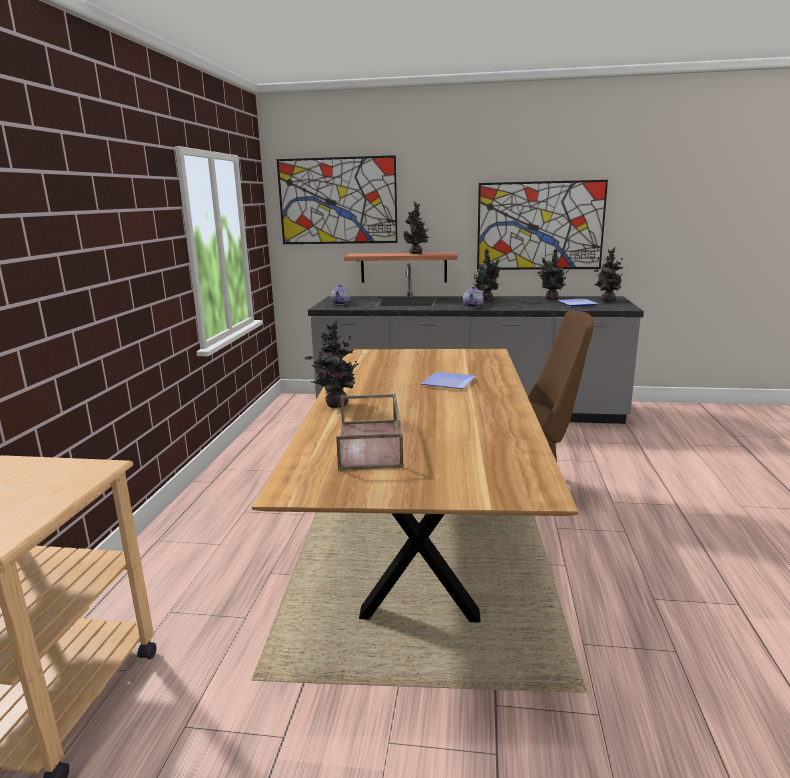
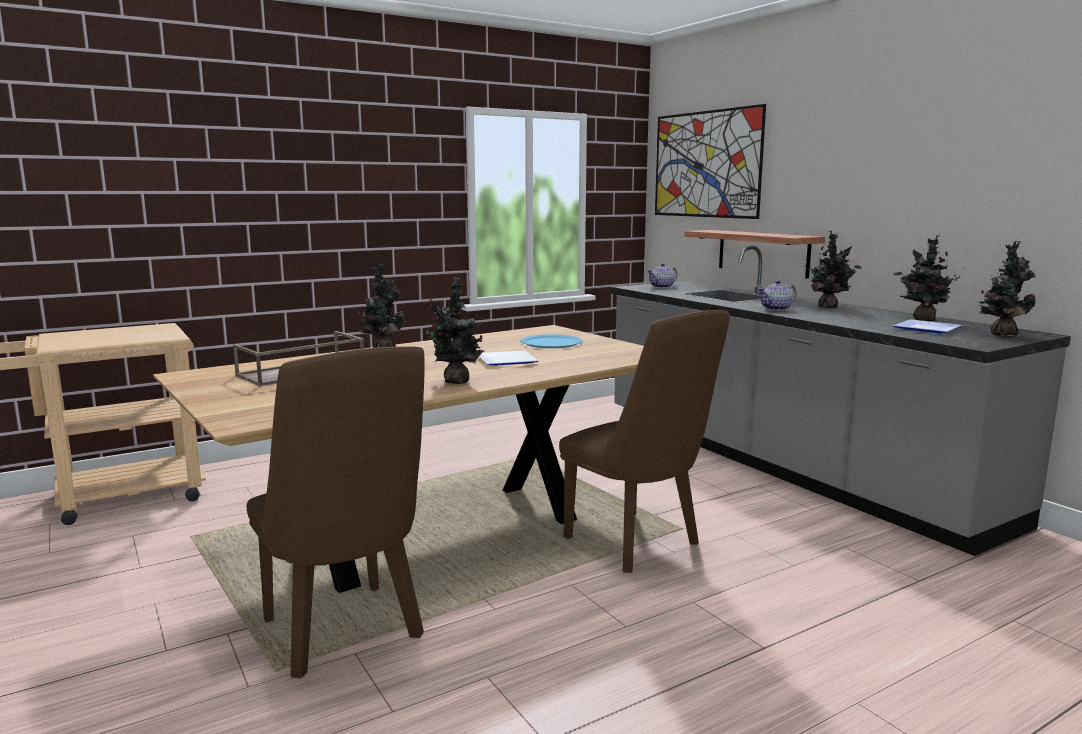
camera: 50 degrees right, 5 degrees down
potted plant [403,202,430,254] -> potted plant moved to [426,277,485,384]
picture [477,180,608,270] -> none
none -> brown chair [247,346,425,678]
none -> blue plate [520,334,583,348]

